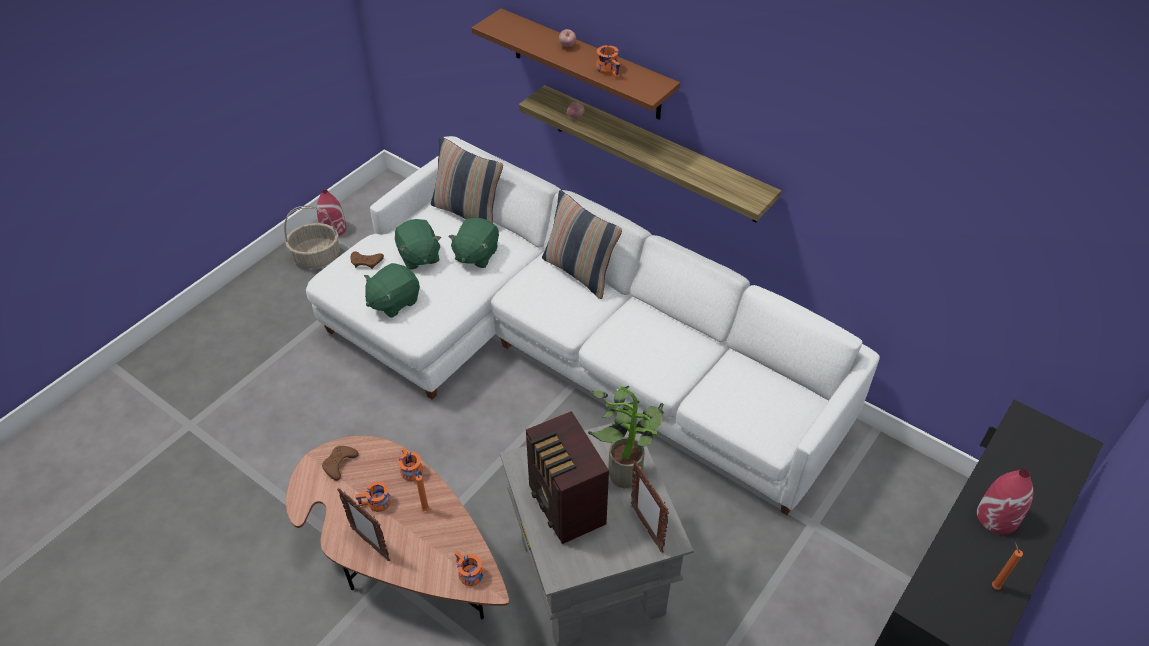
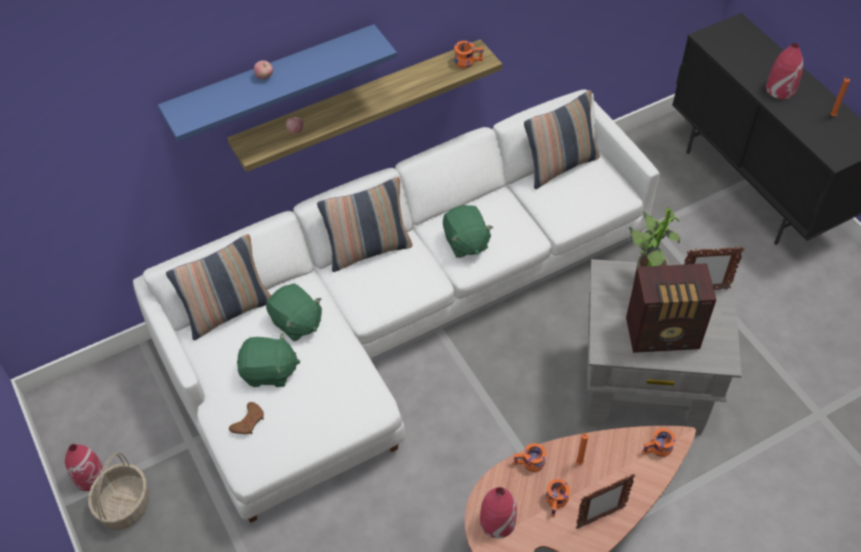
camera: 65 degrees left, 5 degrees up
brown game controller [322,446,359,481] -> red vase [480,487,517,538]
green plush toy [364,263,420,318] -> green plush toy moved to [443,205,493,258]
brown shelf [472,8,680,120] -> blue shelf [158,24,397,141]
orange mug [596,45,620,78] -> orange mug moved to [454,41,484,68]
none -> pillow [524,90,600,189]

